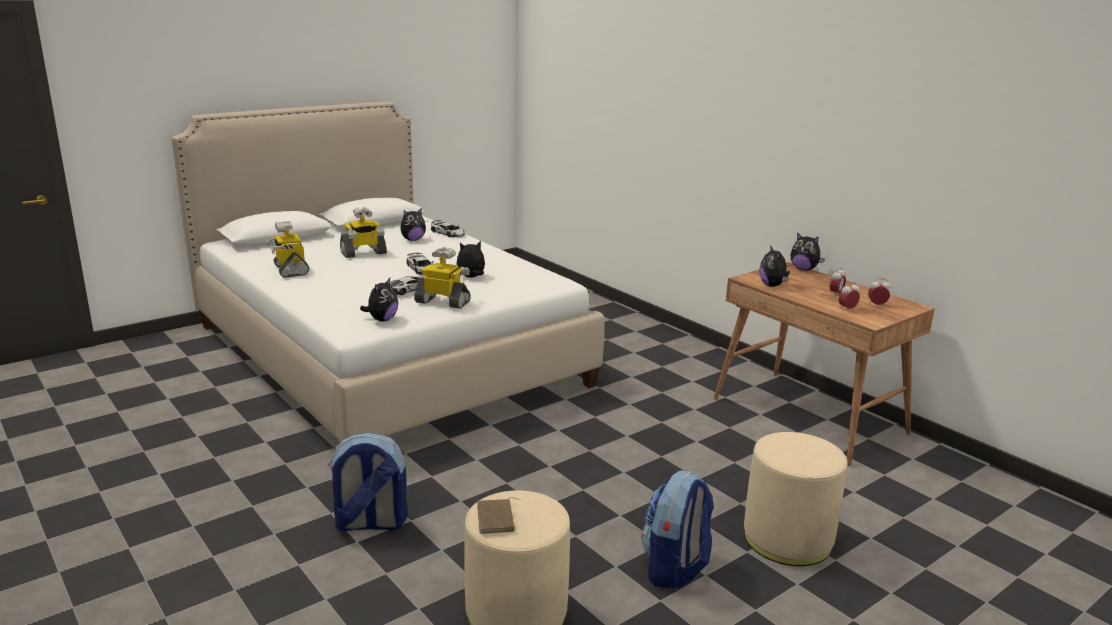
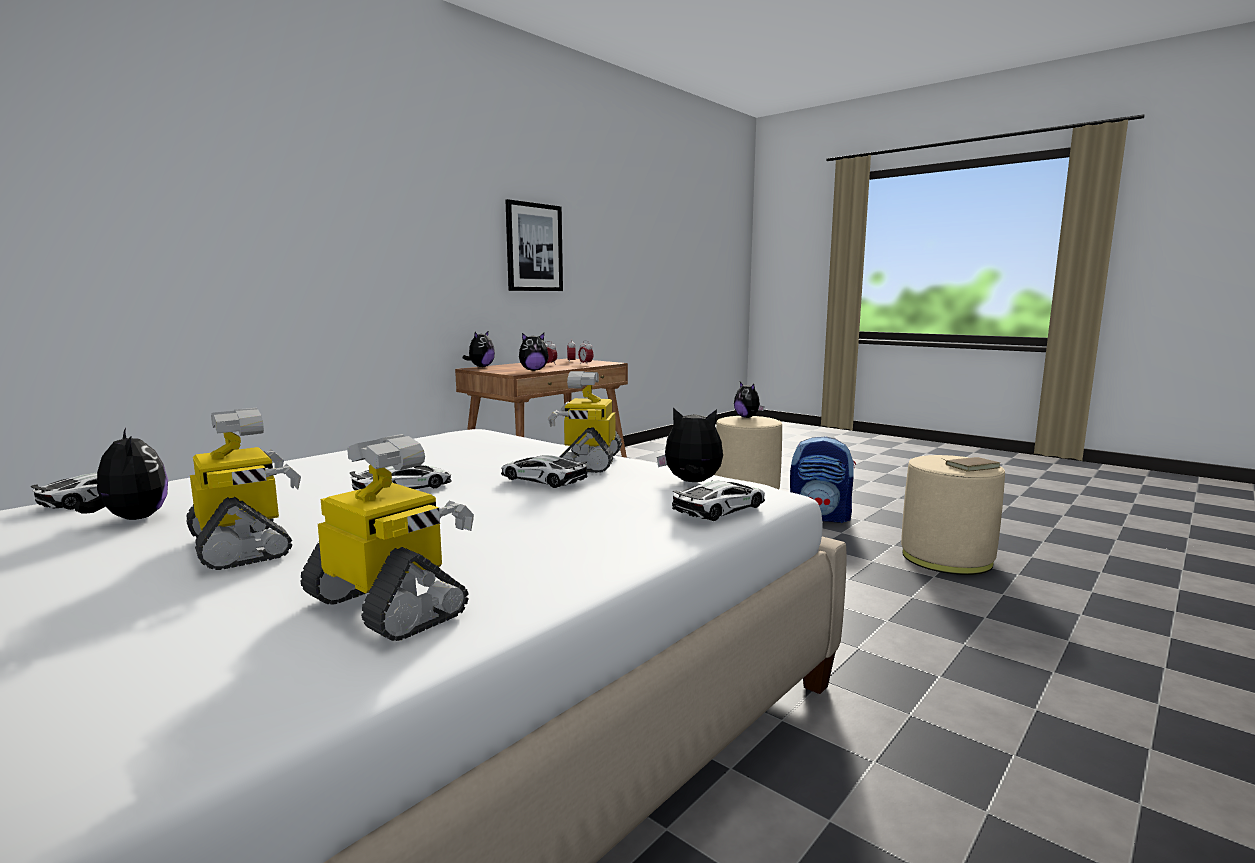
camera: 100 degrees left, 10 degrees down
toy robot [266,221,309,278] -> toy robot turned 105 degrees counterclockwise [300,434,474,641]
backpack [328,433,408,531] -> none
plush toy [457,241,485,278] -> plush toy moved to [734,382,764,418]
none -> picture [505,199,563,291]
none -> toy car [672,480,765,521]

